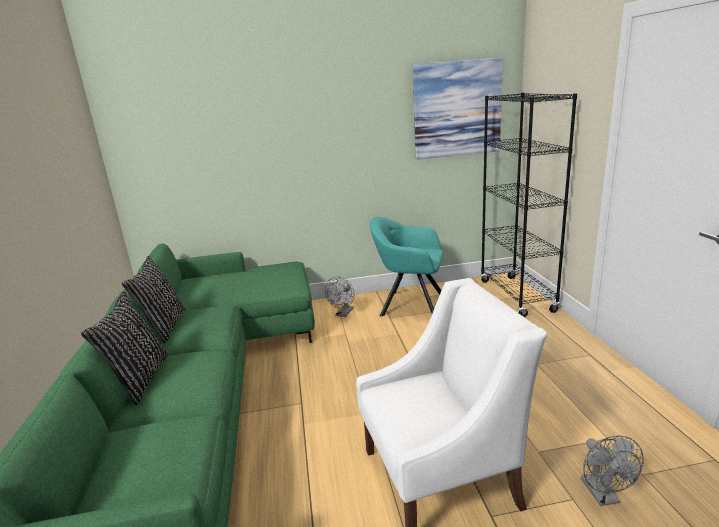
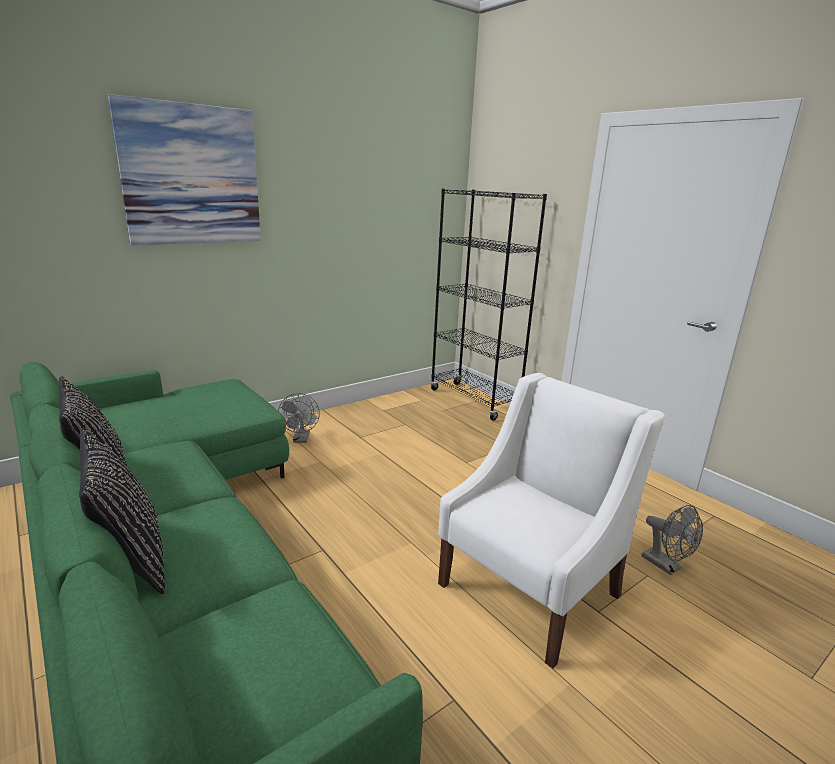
camera: 30 degrees left, 0 degrees up
turquoise armchair [370,217,443,316] -> none
picture [413,58,503,160] -> picture moved to [108,94,261,245]

